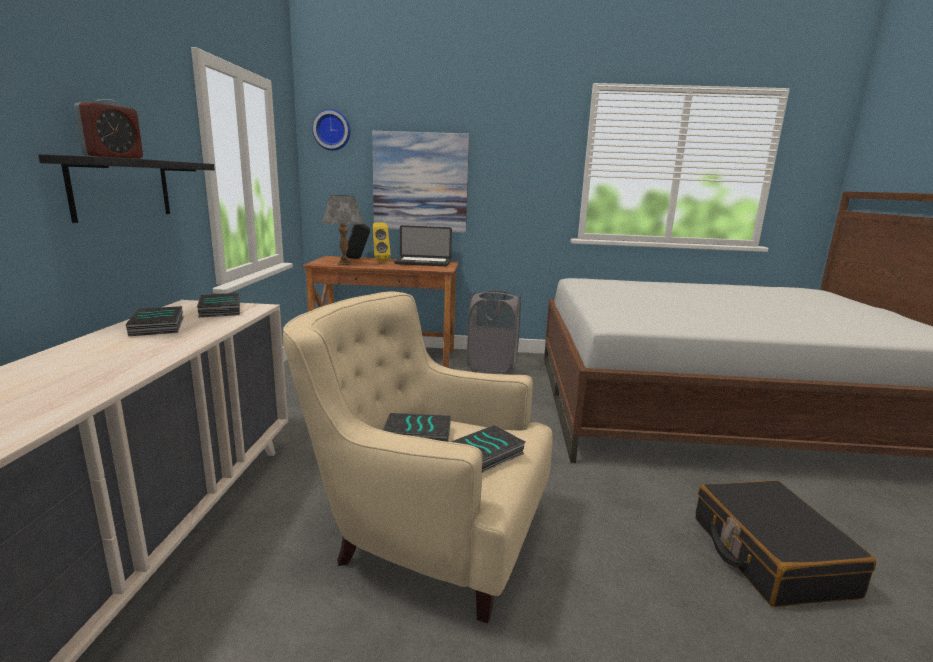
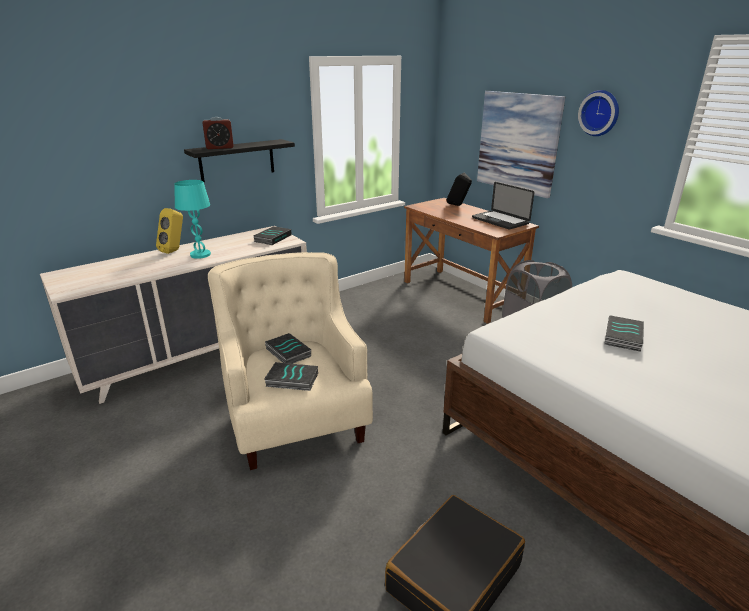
camera: 50 degrees right, 10 degrees up
book [126,306,184,336] -> book moved to [604,315,644,352]
wall clock [312,109,351,151] -> wall clock moved to [578,90,619,136]
grey table lamp [322,195,364,265] -> none
yellow speaker [373,222,391,261] -> yellow speaker moved to [156,208,183,254]
none -> turquoise table lamp [174,180,211,259]

